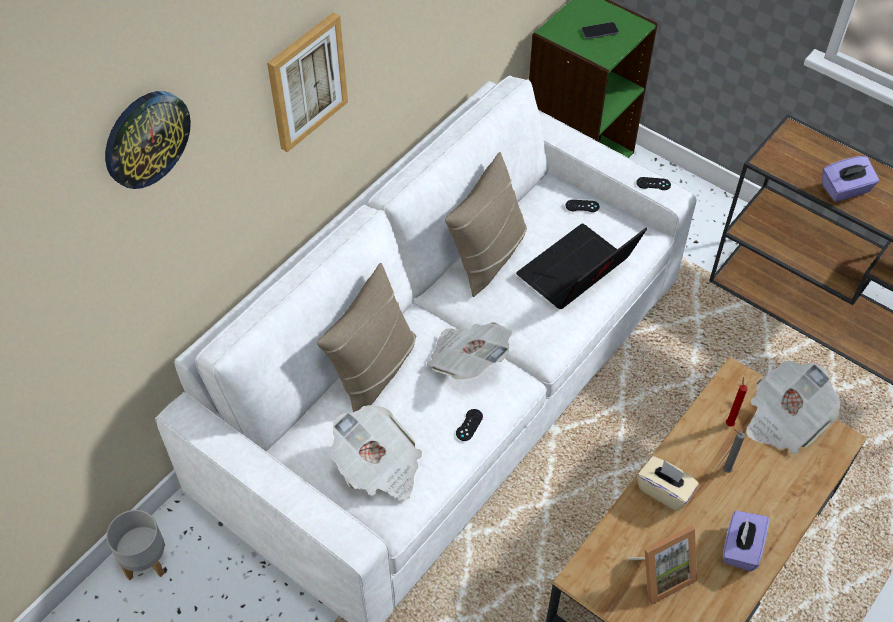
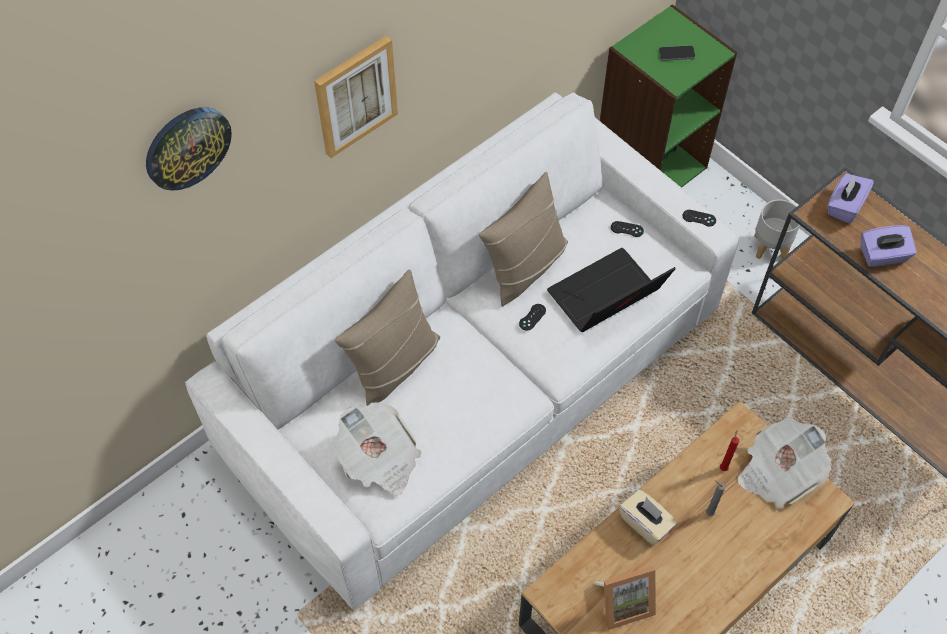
camera: 10 degrees right, 5 degrees up
grey planter [106,510,165,580] -> grey planter moved to [754,200,800,259]
newspaper [426,323,512,379] -> none
black game controller [456,409,483,441] -> black game controller moved to [519,304,546,331]
purple tissue box [723,511,769,571] -> purple tissue box moved to [828,173,874,224]

